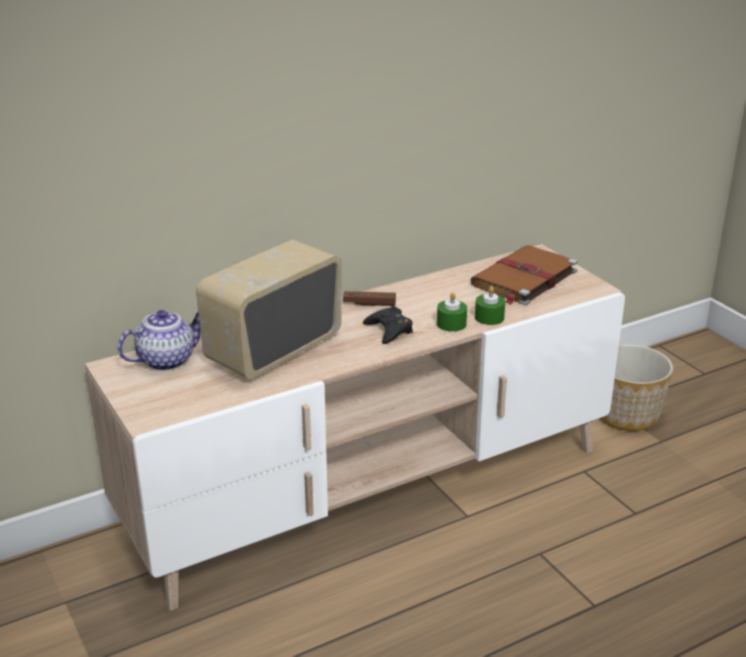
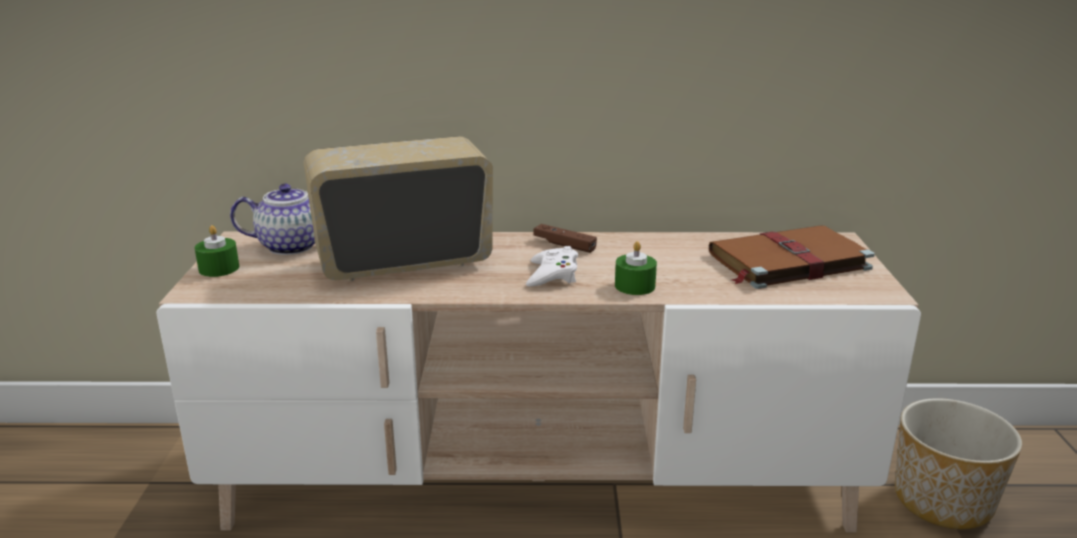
camera: 30 degrees right, 5 degrees down
black game controller [363,306,413,344] -> white game controller [526,246,578,287]
green candle [475,286,505,325] -> green candle moved to [195,225,239,277]

